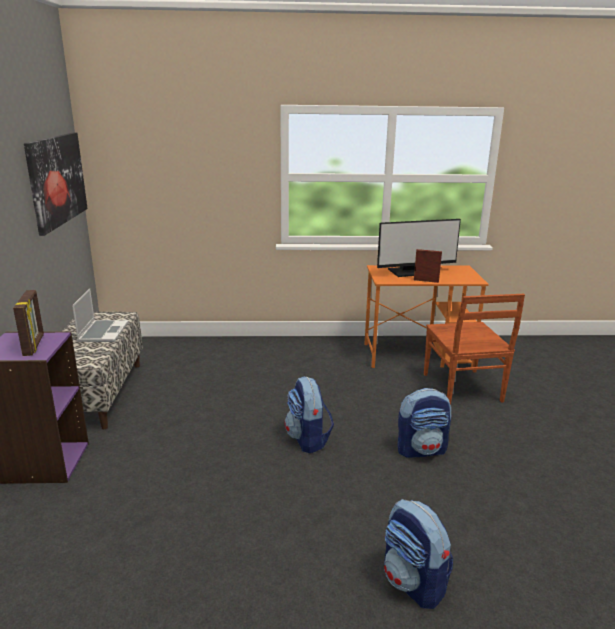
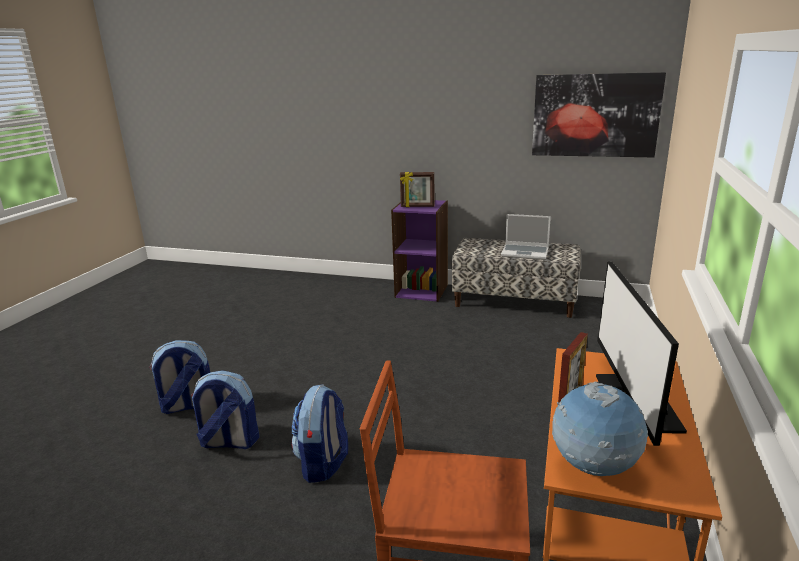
camera: 110 degrees right, 0 degrees up
backpack [284,376,334,453] -> backpack moved to [191,370,259,449]
none -> globe [552,382,648,476]

